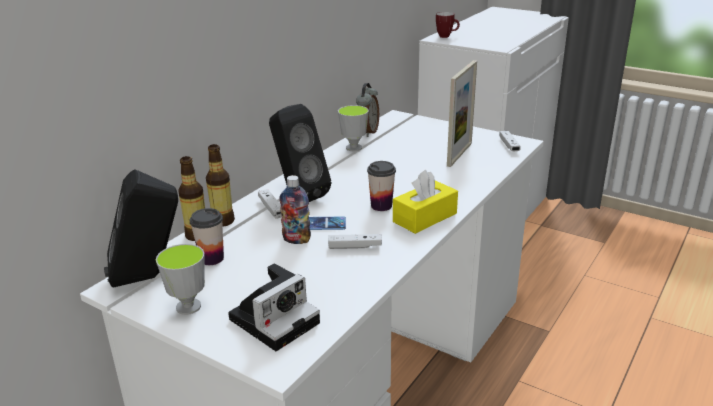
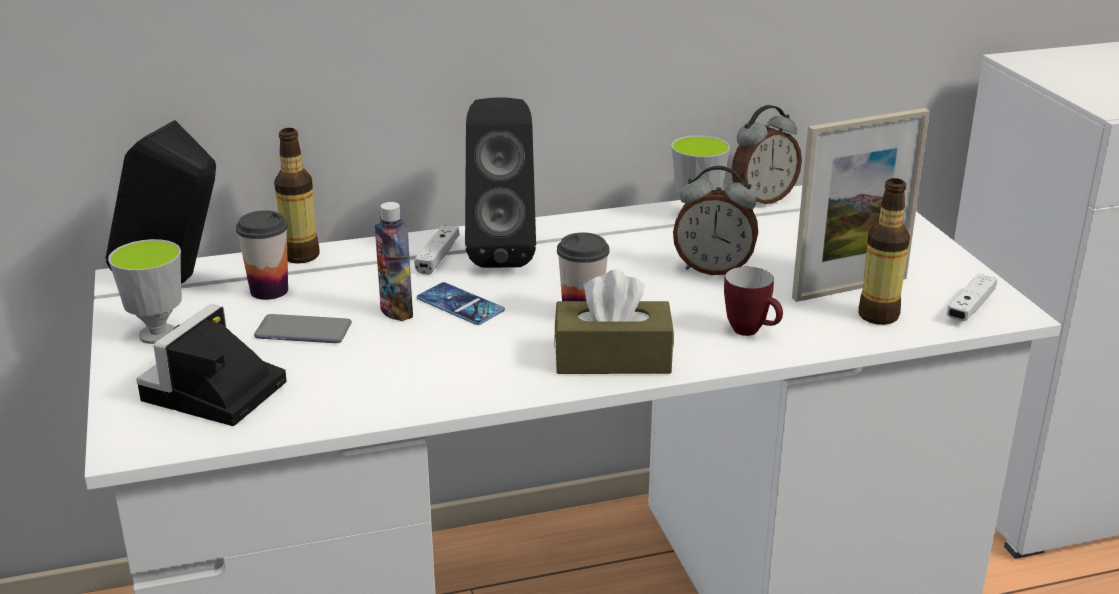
camera: 40 degrees right, 0 degrees up
bottle [206,144,235,226] -> bottle moved to [858,178,910,325]
camera [228,263,320,351] -> camera turned 120 degrees clockwise [136,304,287,426]
white game controller [328,234,382,249] -> none
yellow tissue box [393,170,458,234] -> brown tissue box [555,270,674,374]
mug [436,12,460,38] -> mug moved to [724,267,783,336]
none -> phone [254,314,352,343]
none -> alarm clock [673,166,758,275]

